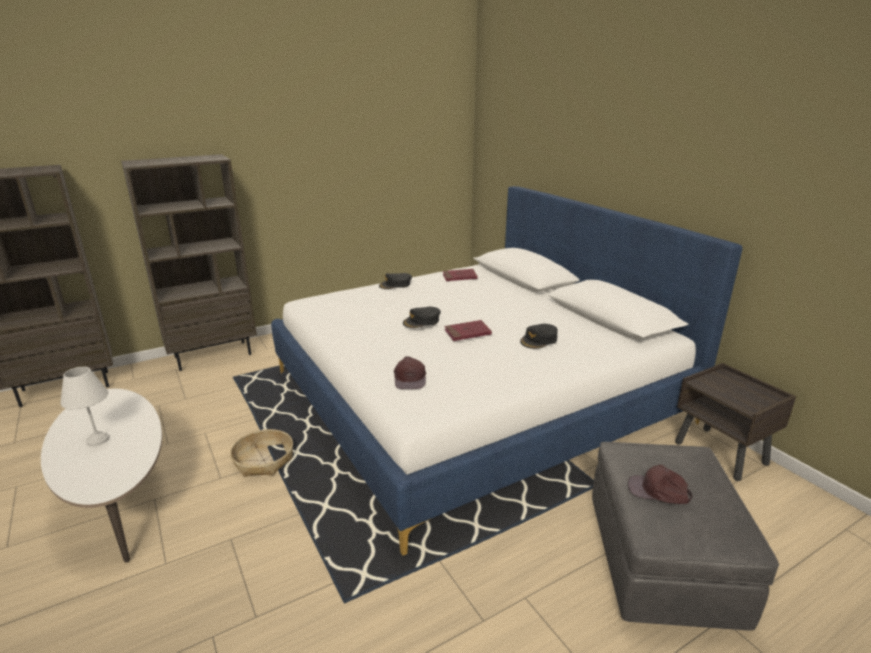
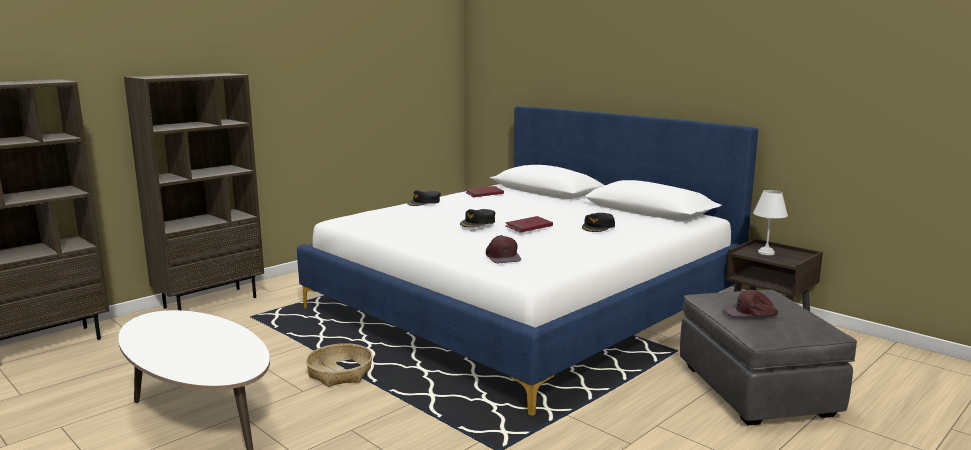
camera: 15 degrees left, 10 degrees down
white table lamp [60,367,109,446] -> white table lamp moved to [753,190,788,255]

